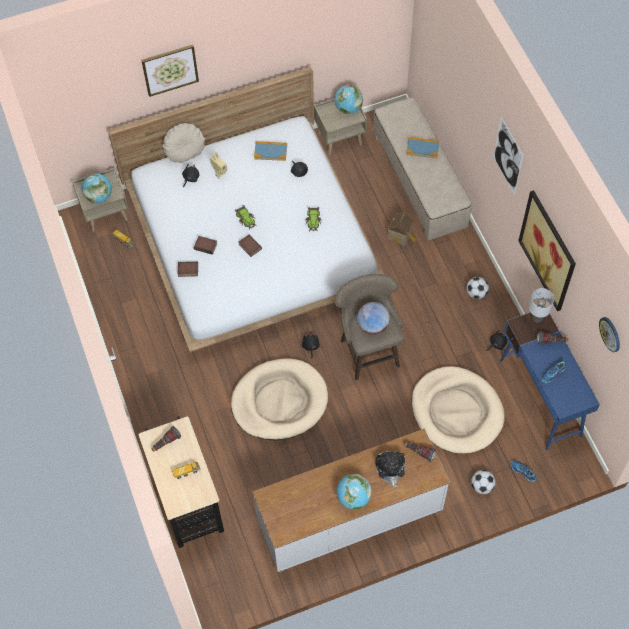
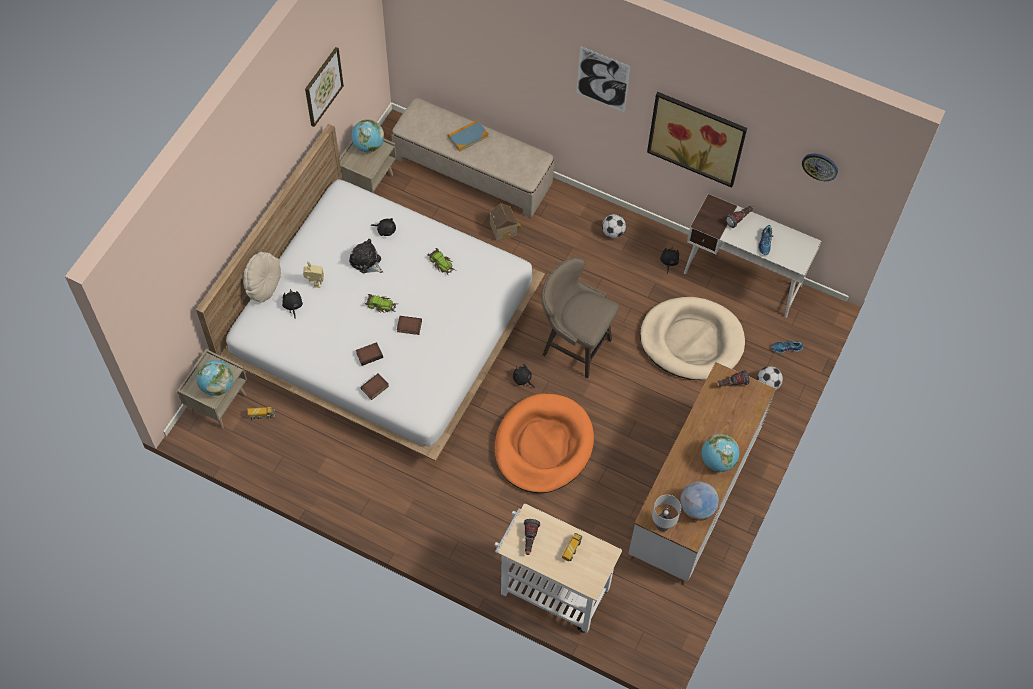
camera: 45 degrees left, 0 degrees up
black cart [138,416,224,548] -> white cart [494,504,622,633]
picture [141,44,199,97] -> picture moved to [305,47,344,127]
beige dog bed [231,359,328,440] -> orange dog bed [494,394,594,493]
book [254,141,287,161] -> none
globe [357,302,390,335] -> globe moved to [680,482,719,521]
plush toy [375,451,405,489] -> plush toy moved to [349,239,383,273]
blue desk [500,307,600,450] -> white desk [684,194,821,318]
white table lamp [529,288,554,323] -> white table lamp moved to [652,495,681,532]

